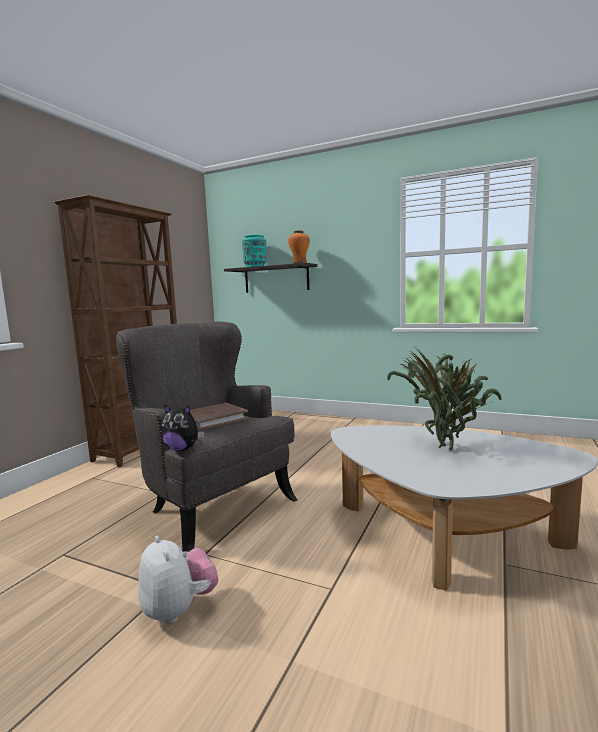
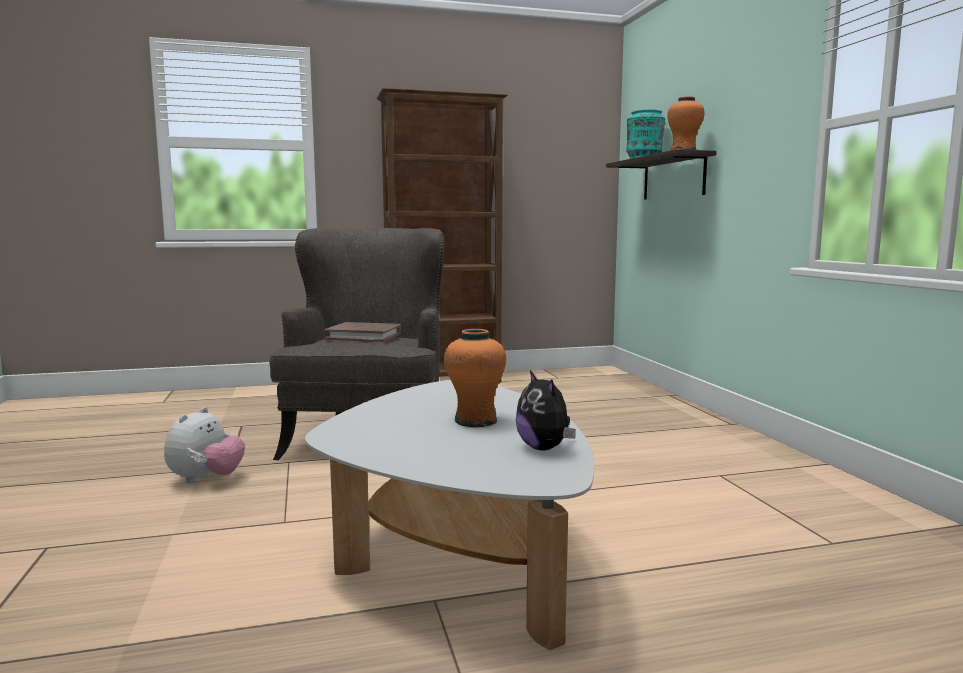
camera: 50 degrees right, 0 degrees up
plush toy [161,404,205,451] -> plush toy moved to [516,370,576,450]
potted plant [387,347,502,450] -> orange vase [444,329,506,427]

